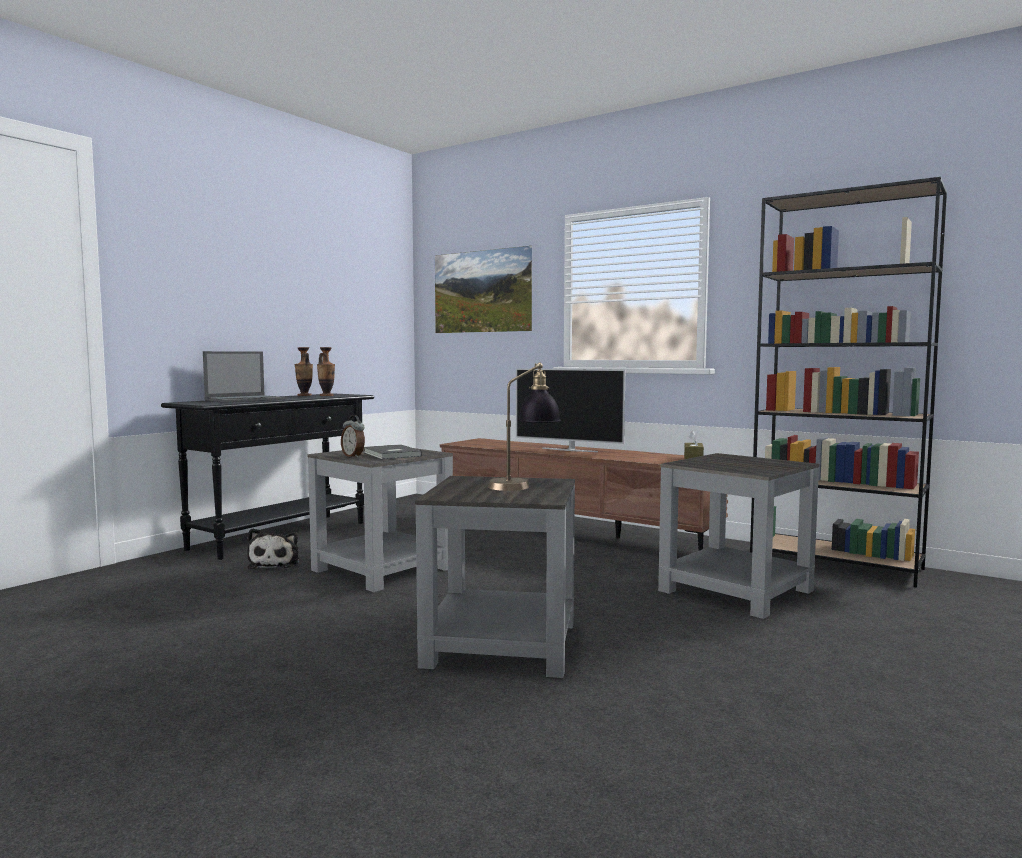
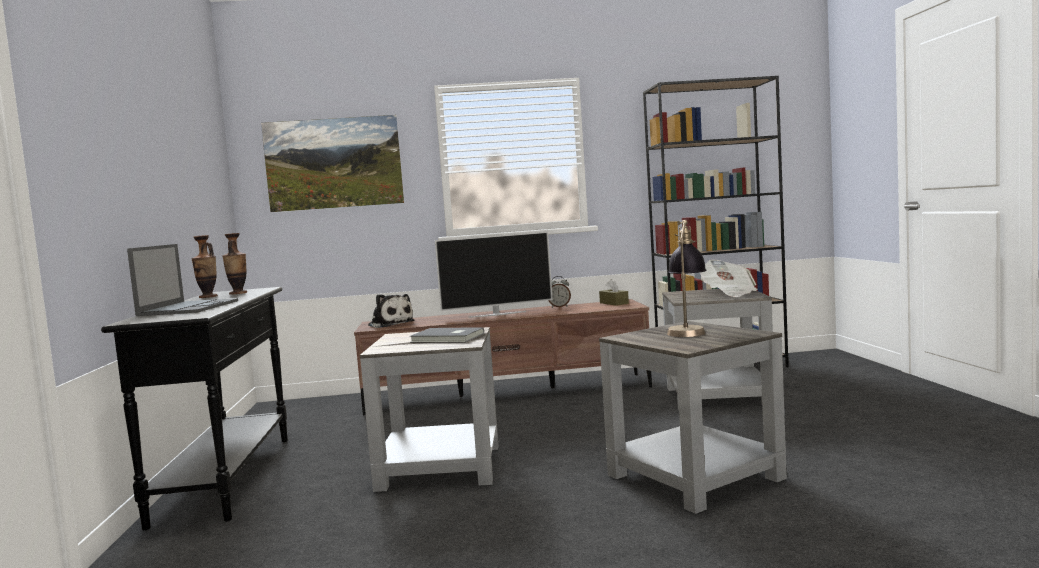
camera: 40 degrees left, 0 degrees up
plush toy [247,528,299,569] -> plush toy moved to [368,294,414,328]
alarm clock [341,415,365,458] -> alarm clock moved to [548,276,571,308]
none -> newspaper [700,260,758,297]

